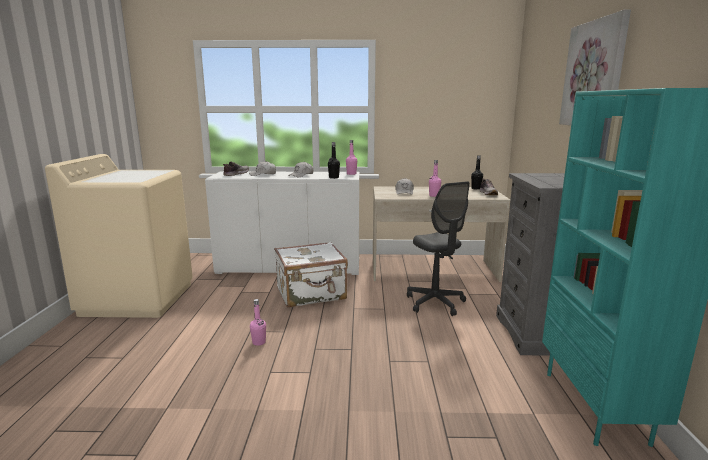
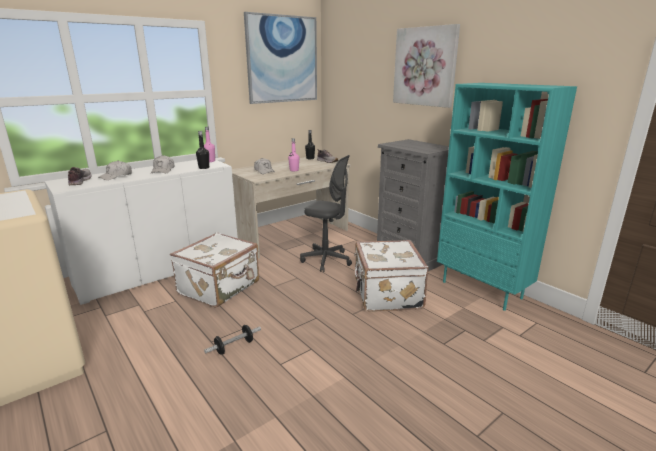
camera: 40 degrees left, 5 degrees up
pink bottle [250,299,266,346] -> dumbbell [204,325,261,355]
none -> picture [244,12,317,104]
none -> white suitcase [354,240,429,312]

